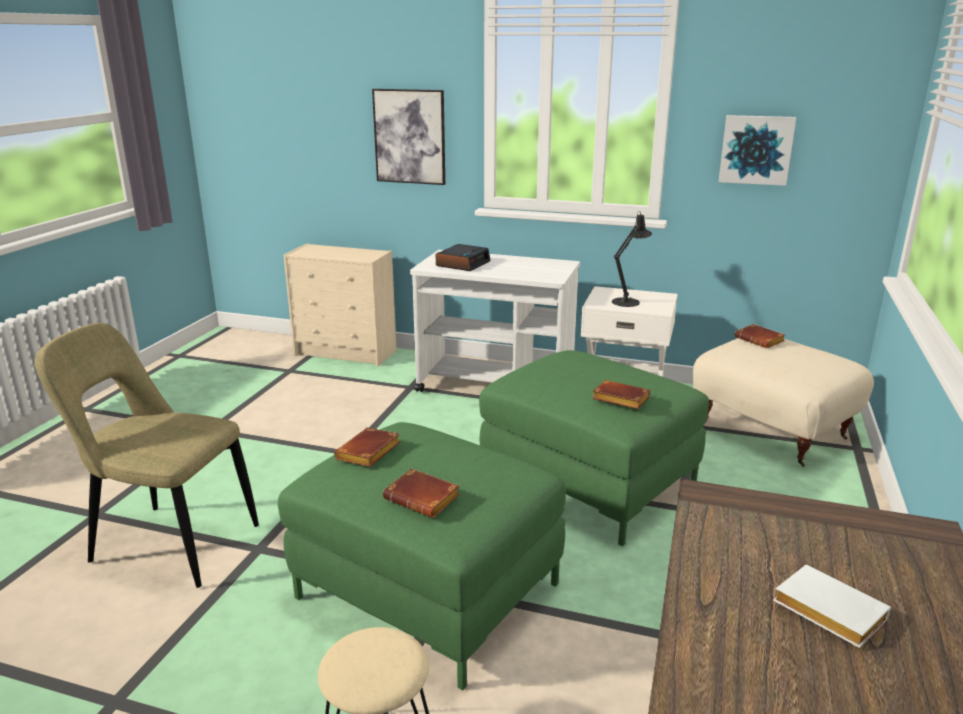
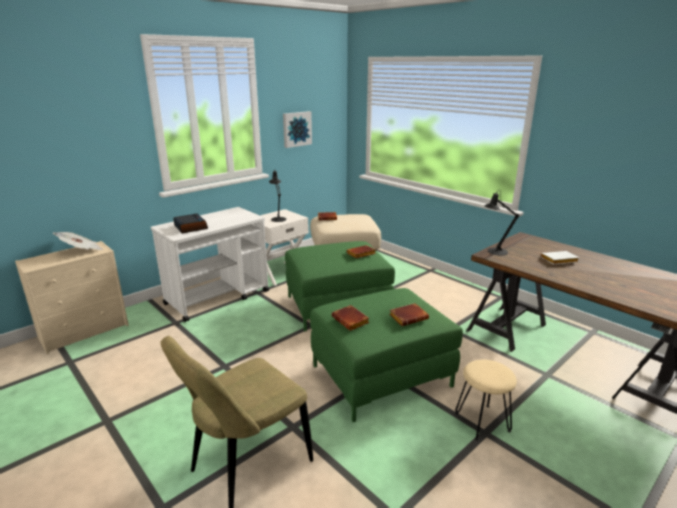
camera: 60 degrees left, 0 degrees up
picture [372,89,445,185] -> none
none -> newspaper [53,232,103,250]
none -> black table lamp [484,190,519,256]

